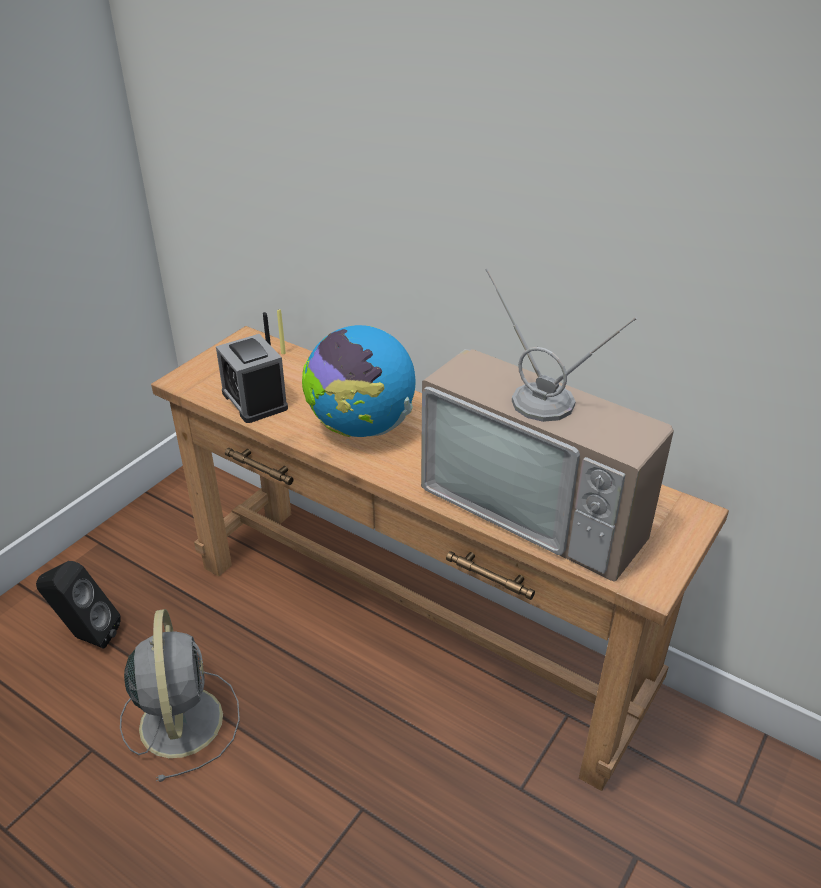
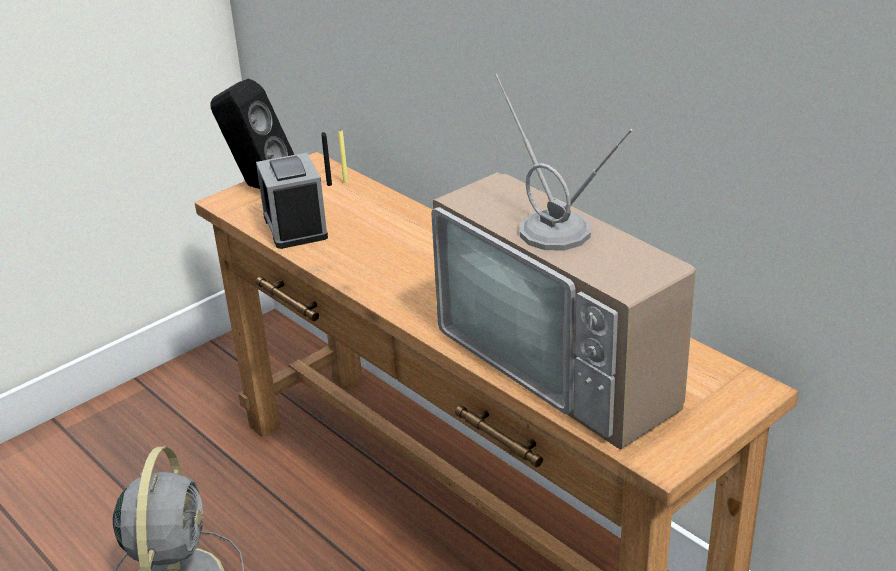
camera: 15 degrees right, 5 degrees down
black speaker [36,561,121,649] -> black speaker moved to [210,79,294,189]
globe [302,325,416,437] -> none

